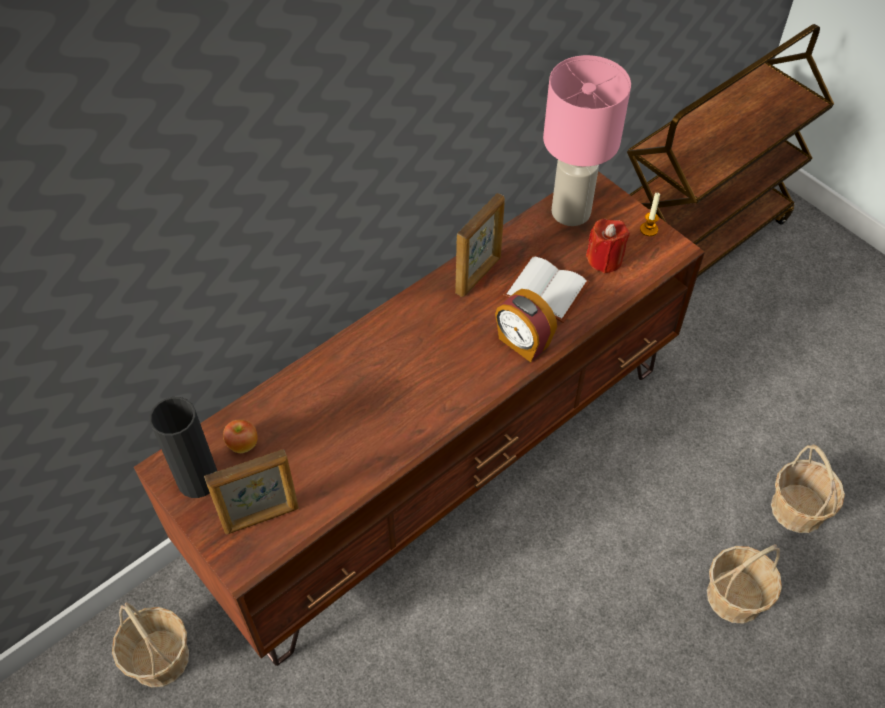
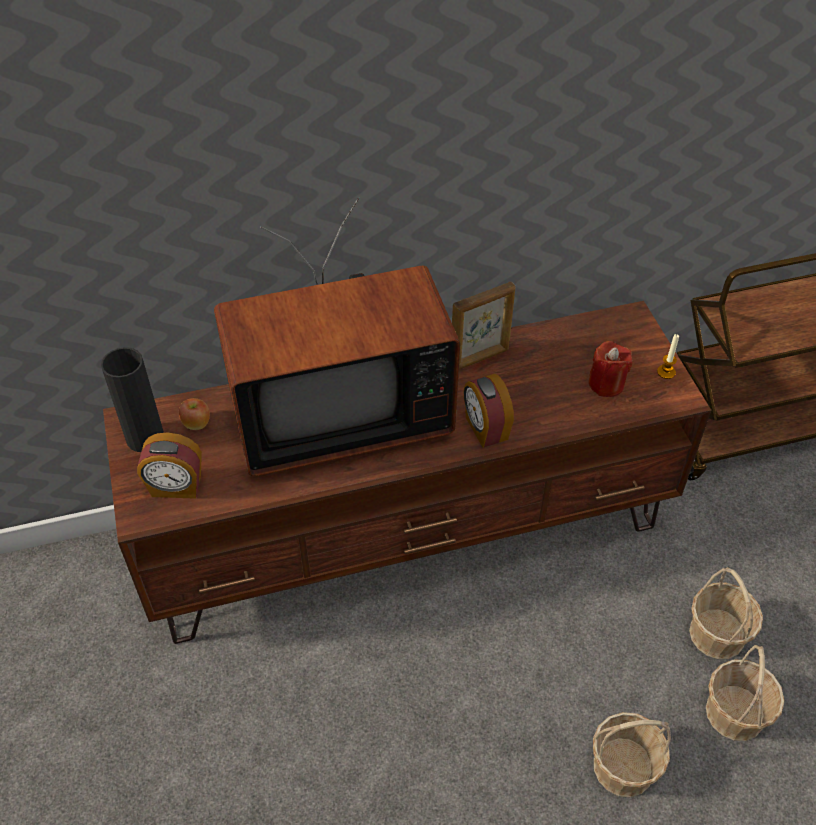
camera: 25 degrees right, 5 degrees down
basket [112,602,189,687] -> basket moved to [689,567,763,659]
picture frame [204,449,299,534] -> alarm clock [137,432,202,499]
white book [503,256,590,323] -> none
pink table lamp [543,55,631,226] -> none
none -> television [214,197,460,476]

